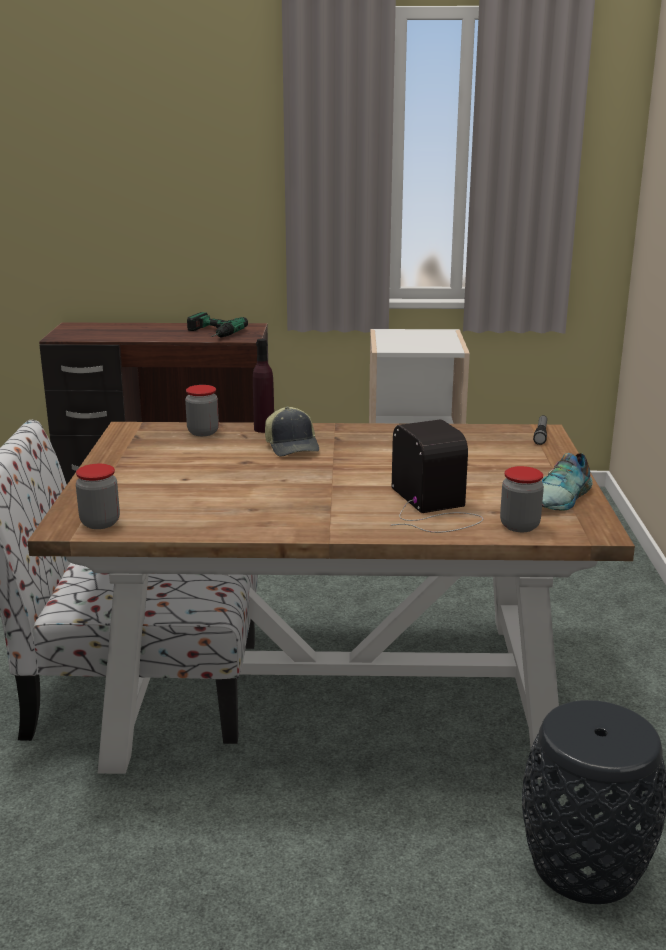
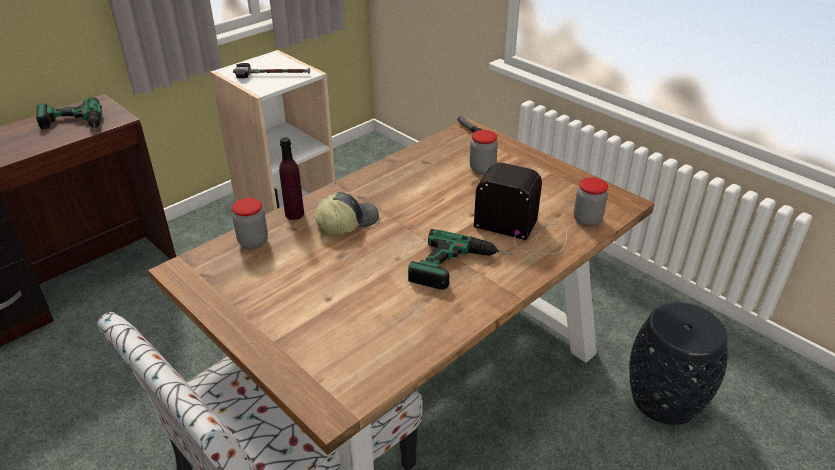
camera: 45 degrees left, 15 degrees up
jar [76,464,120,529] -> jar moved to [470,130,498,174]
cap [265,406,319,457] -> cap turned 60 degrees counterclockwise [313,192,379,234]
shoe [542,453,592,511] -> none
none -> hammer [233,63,310,79]
none -> power drill [408,229,514,290]

